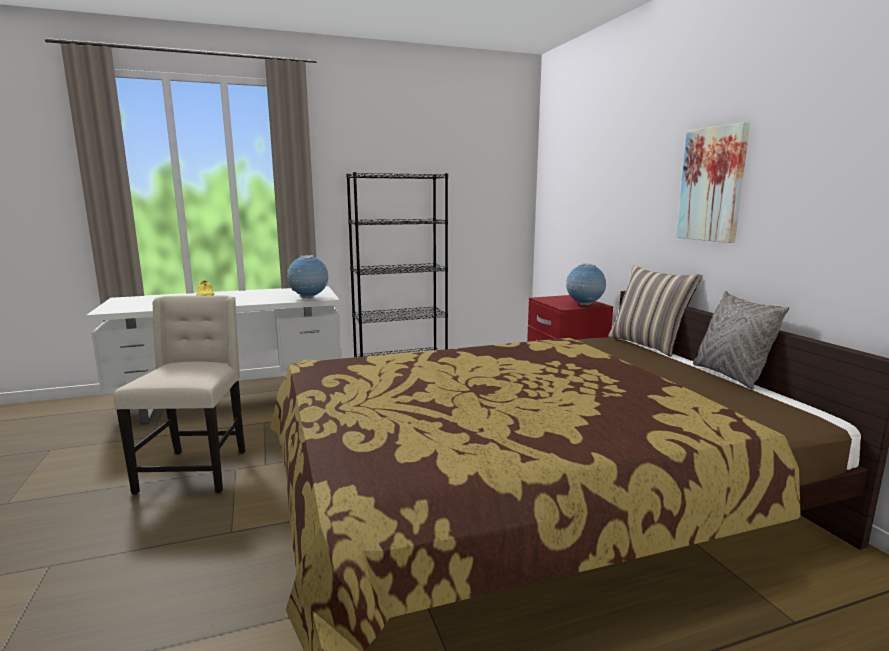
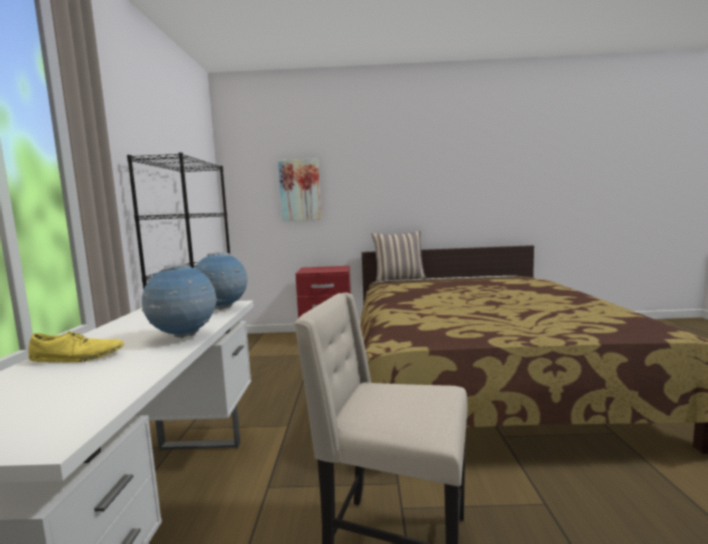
camera: 70 degrees left, 5 degrees down
globe [566,263,606,306] -> globe moved to [142,264,218,338]
picture [676,122,750,243] -> picture moved to [278,158,321,221]
grey pillow [693,291,789,390] -> none

